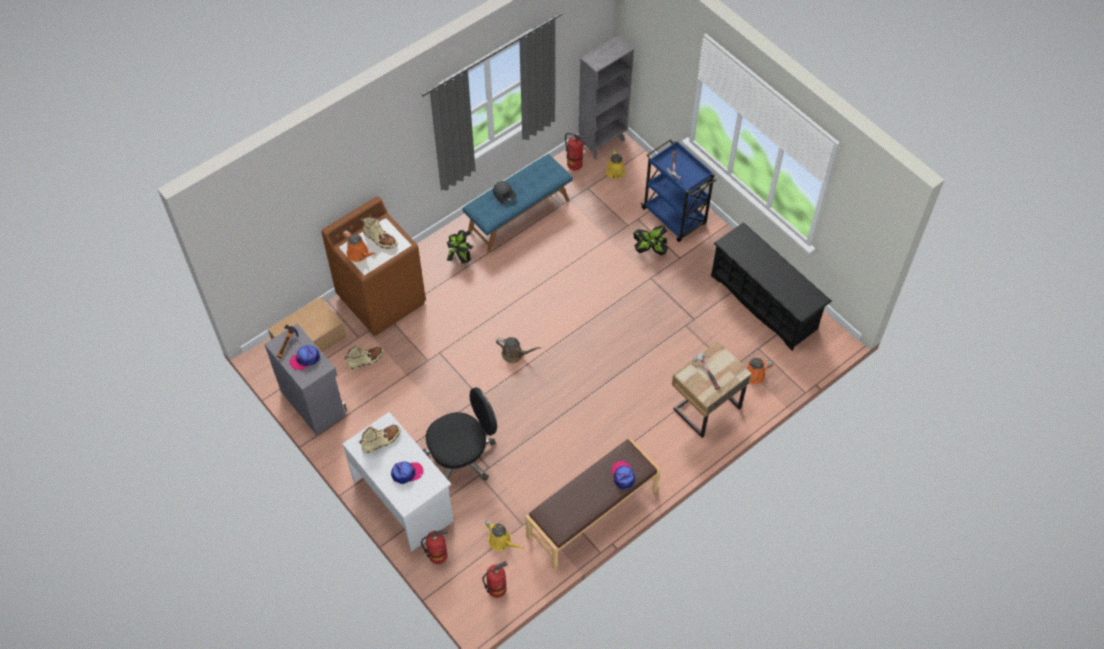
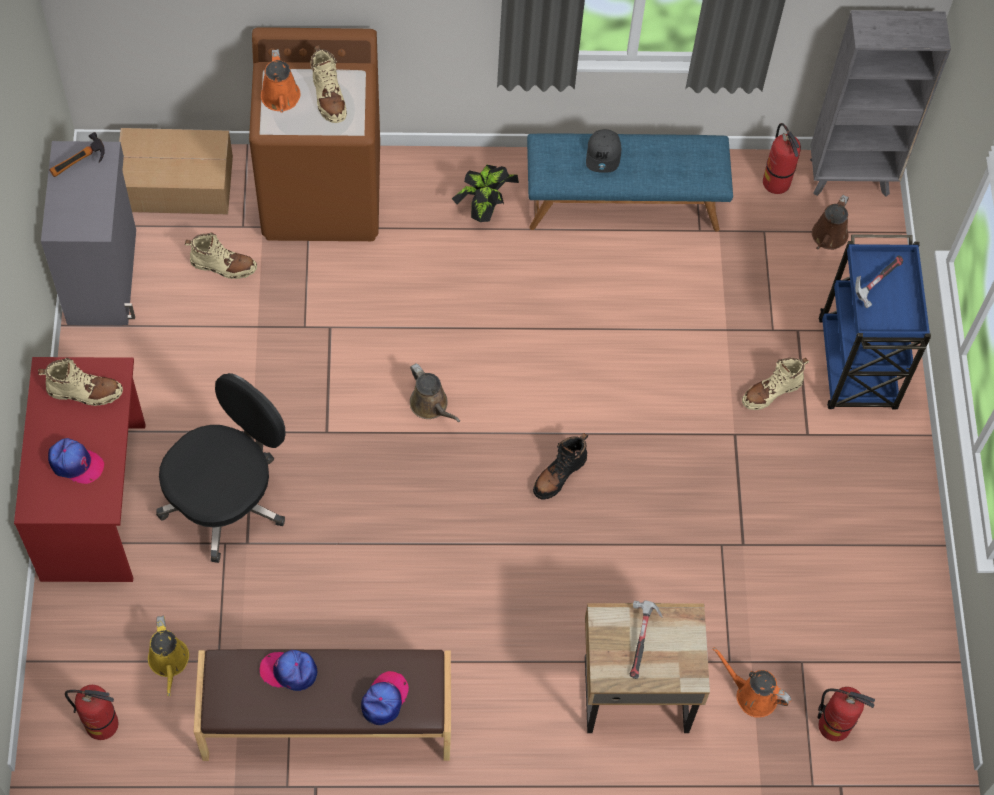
camera: 35 degrees right, 5 degrees up
cap [289,345,320,371] -> cap moved to [259,650,317,691]
white desk [343,412,453,552] -> red desk [14,357,146,582]
fire extinguisher [421,529,448,564] -> fire extinguisher moved to [818,687,875,741]
black office chair [423,387,497,481] -> black office chair turned 60 degrees counterclockwise [156,373,285,563]
yellow watering can [606,149,625,179] -> brown watering can [812,195,849,250]
potted plant [633,225,668,255] -> beige boot [742,358,809,410]
black shoe rack [711,222,832,351] -> none
none -> black boot [533,433,588,500]

